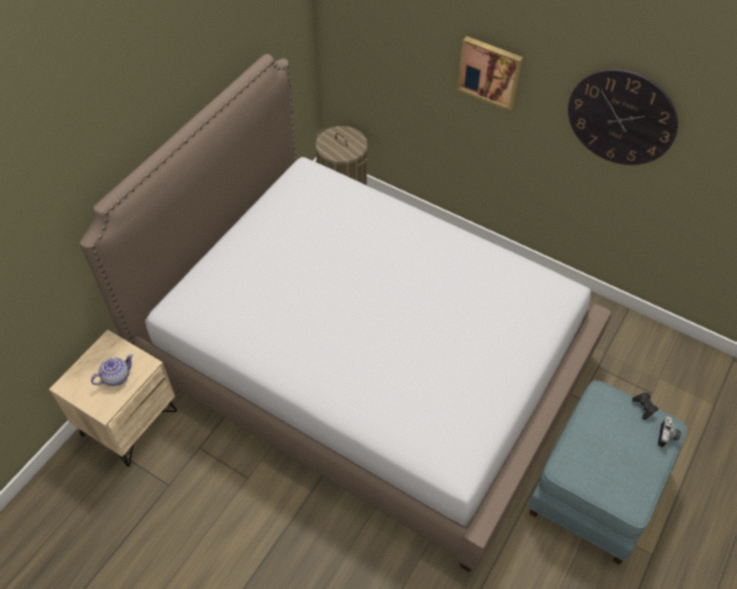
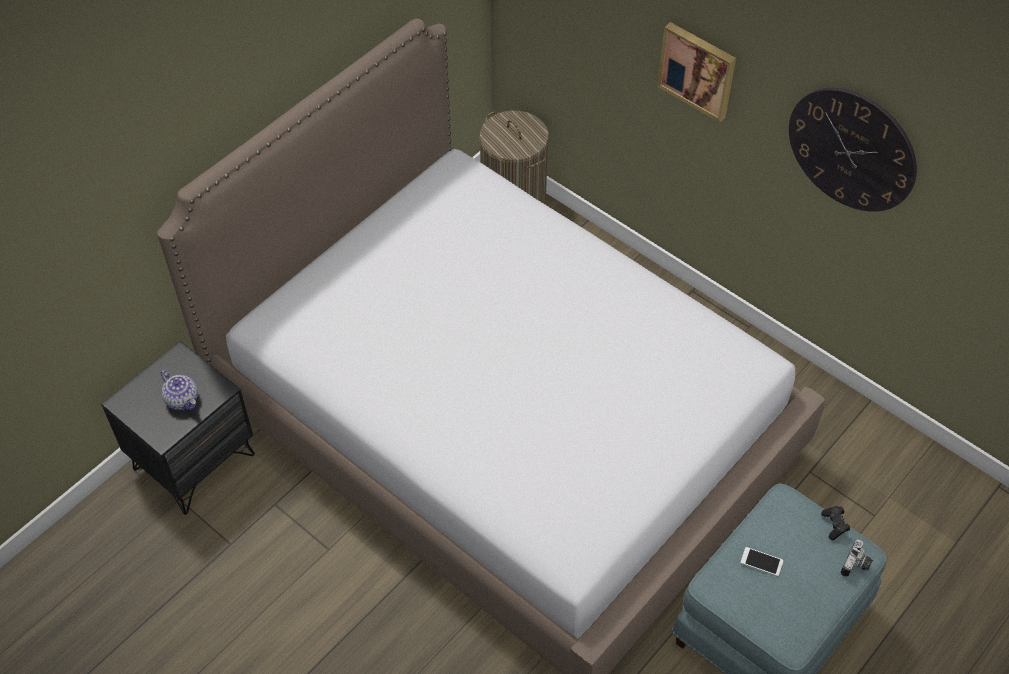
camera: 10 degrees right, 0 degrees up
beige nightstand [49,330,177,467] -> black nightstand [101,341,255,515]
teapot [91,354,134,386] -> teapot turned 75 degrees clockwise [160,370,198,410]
none -> phone [740,547,783,576]

